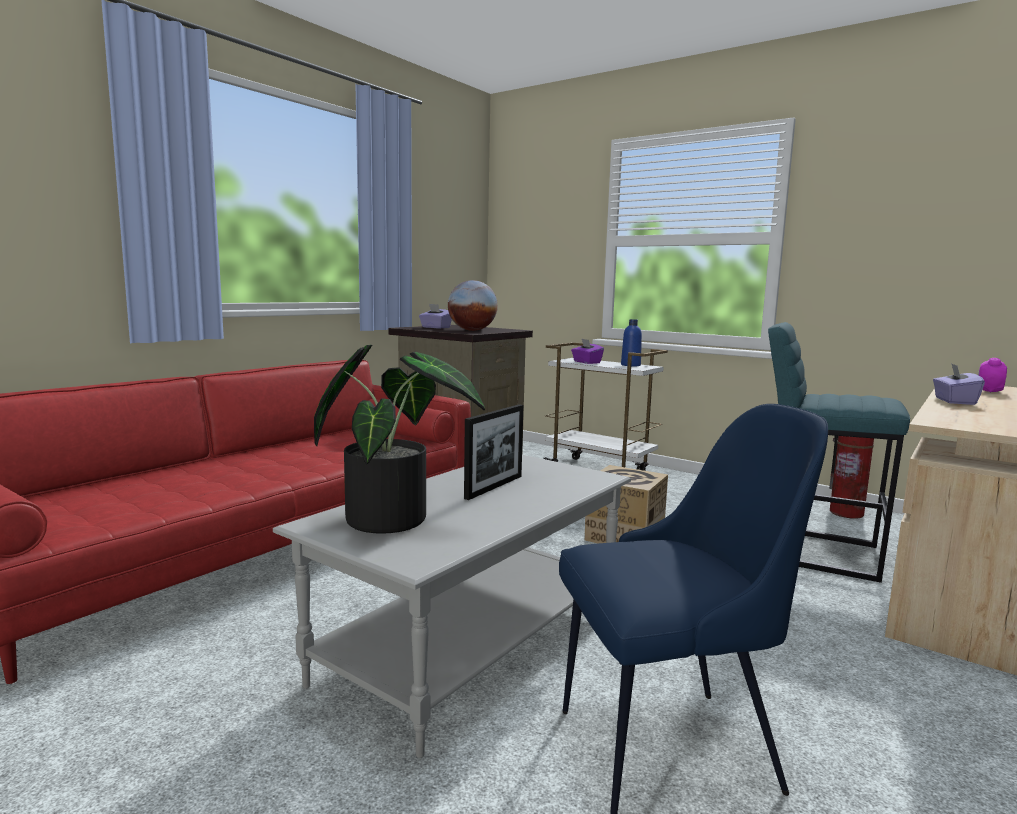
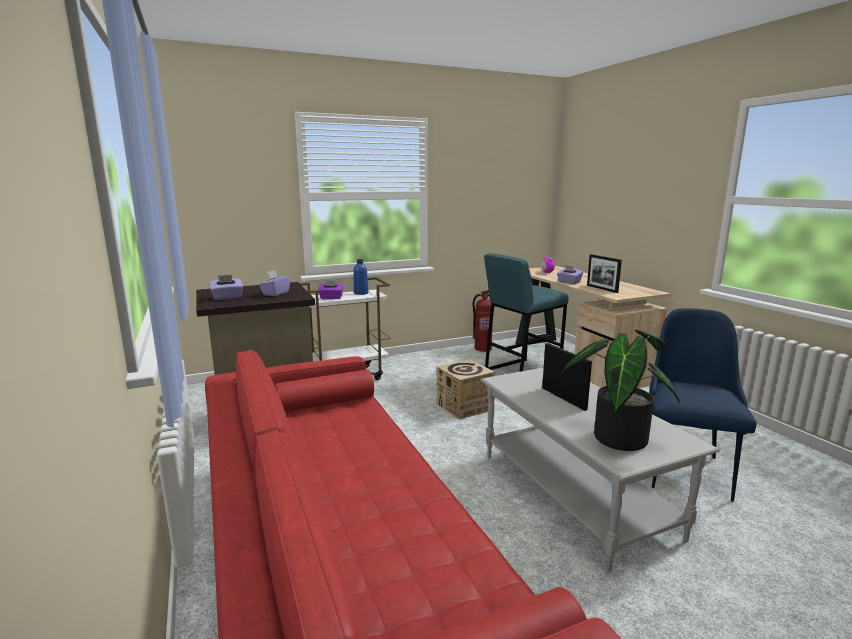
camera: 60 degrees left, 5 degrees up
globe [448,280,498,331] -> purple tissue box [259,270,291,296]
none -> picture frame [587,254,622,293]

